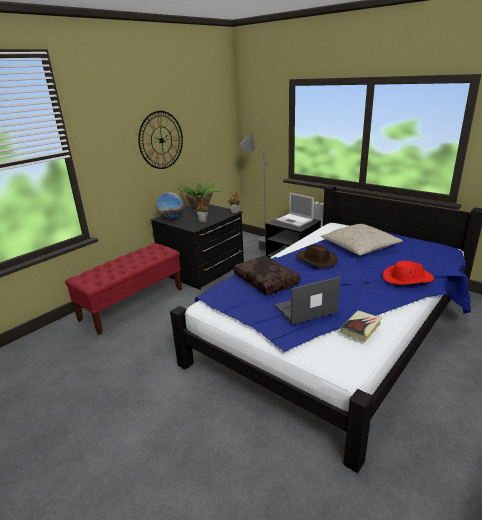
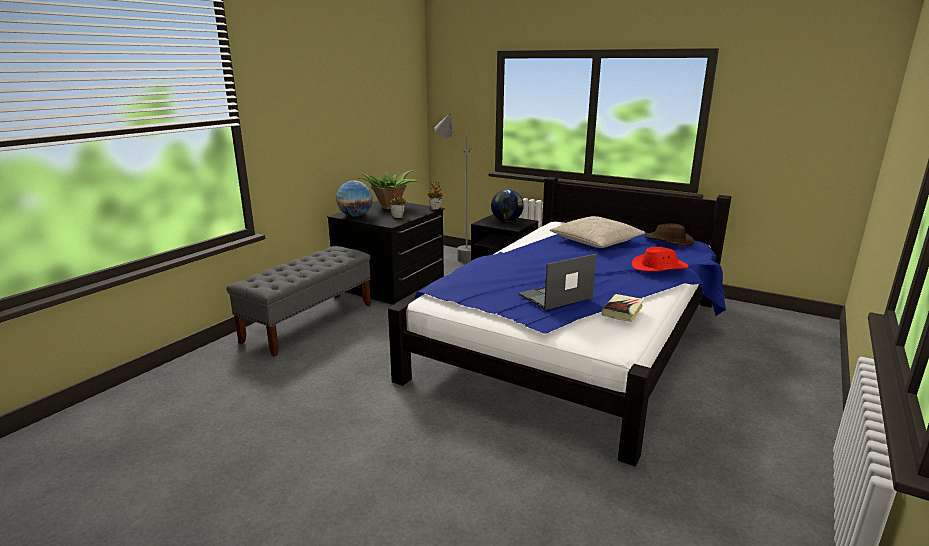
camera: 10 degrees left, 5 degrees down
red bench [65,243,182,335] -> grey bench [226,246,371,357]
wall clock [138,111,183,169] -> none
brown pillow [234,256,300,296] -> none
laptop [275,193,314,227] -> globe [491,189,524,222]
brown hat [296,245,338,268] -> brown hat moved to [644,223,694,246]

